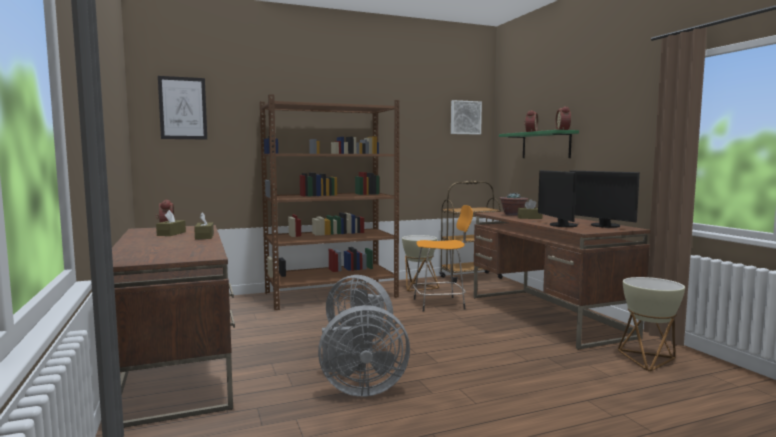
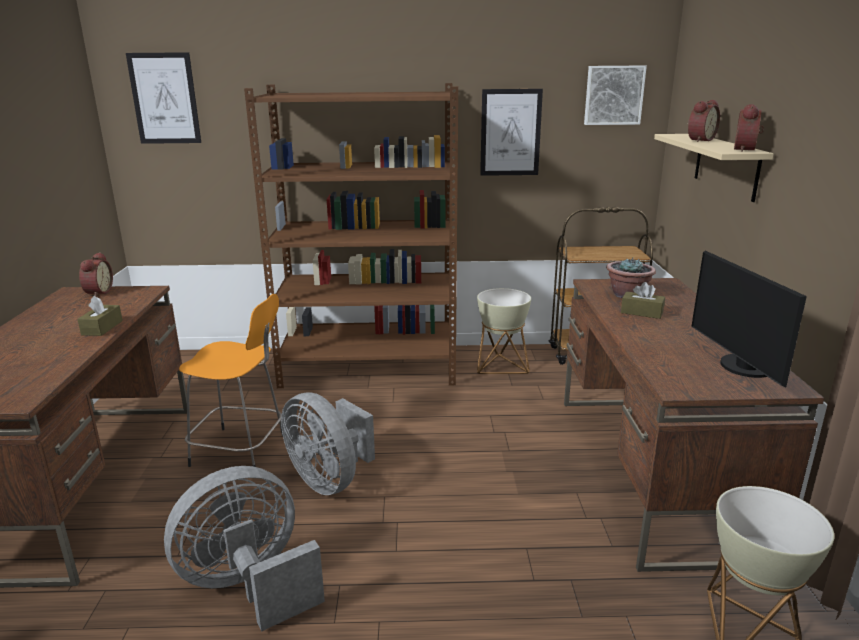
camera: 20 degrees right, 15 degrees up
brown tissue box [156,210,186,236] -> none
grey fan [318,305,410,397] -> grey fan turned 135 degrees clockwise [164,466,325,632]
orange stool [413,205,473,311] -> orange stool moved to [179,294,283,467]
green shelf [499,130,579,158] -> beige shelf [654,134,774,202]
monitor [538,170,578,227] -> none
none -> picture [480,89,543,176]

